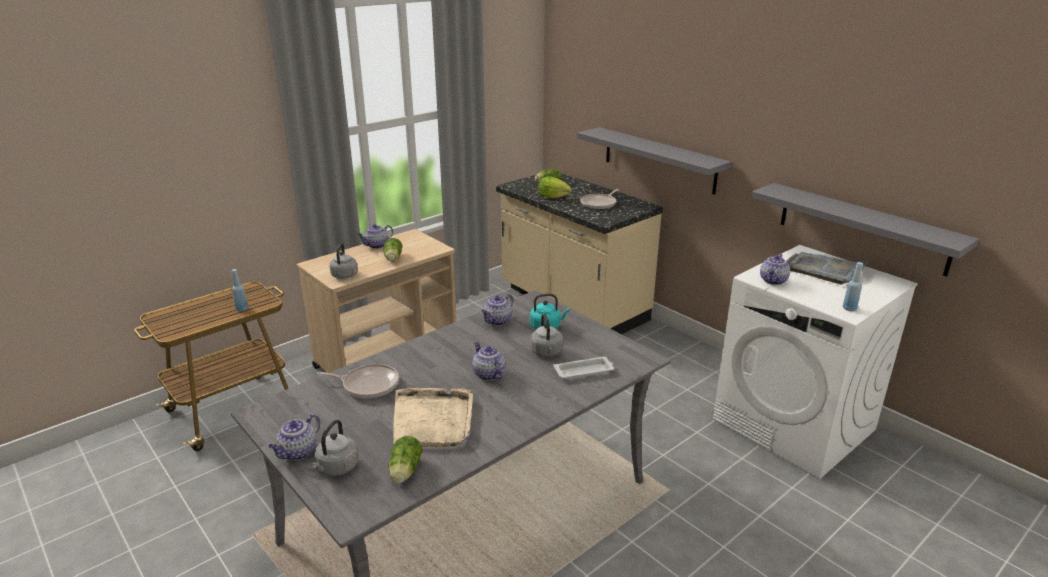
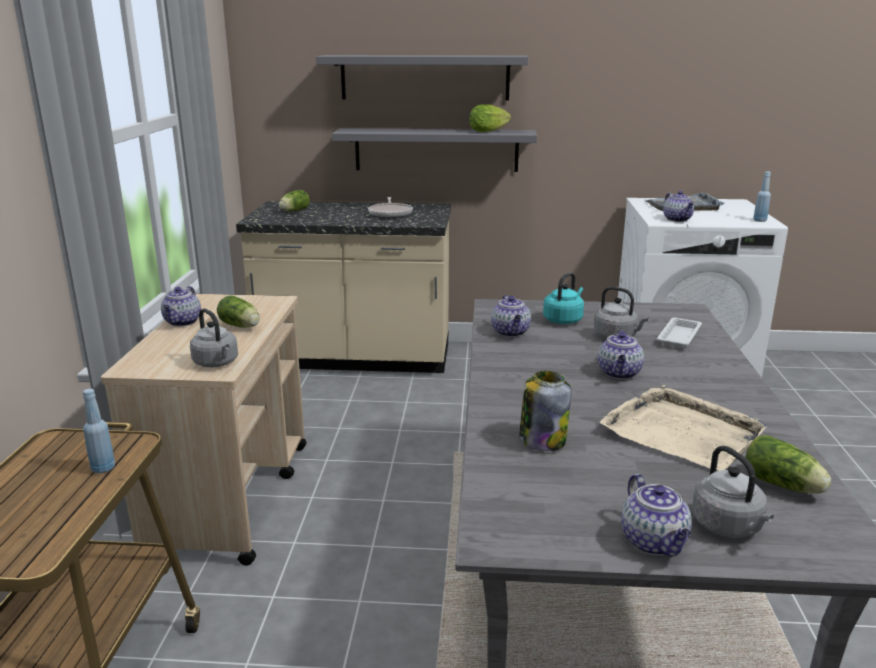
camera: 45 degrees left, 5 degrees down
frying pan [317,364,399,399] -> jar [519,371,572,451]
teapot [473,343,505,381] -> teapot turned 90 degrees counterclockwise [598,330,644,379]
lettuce [538,176,572,198] -> lettuce moved to [469,104,511,132]
grey shelf [751,183,979,277] -> grey shelf moved to [316,55,528,100]

